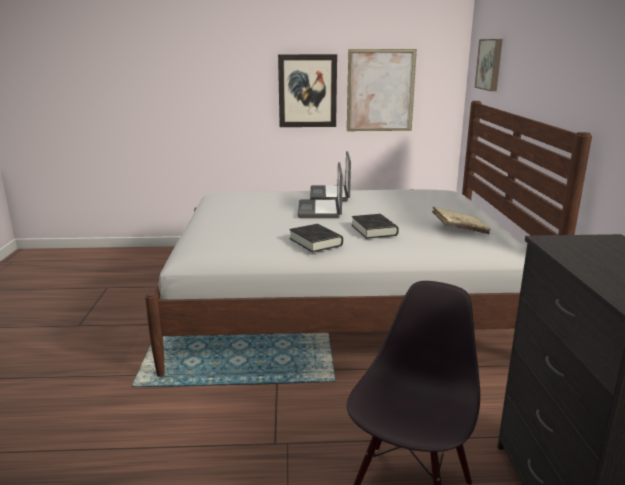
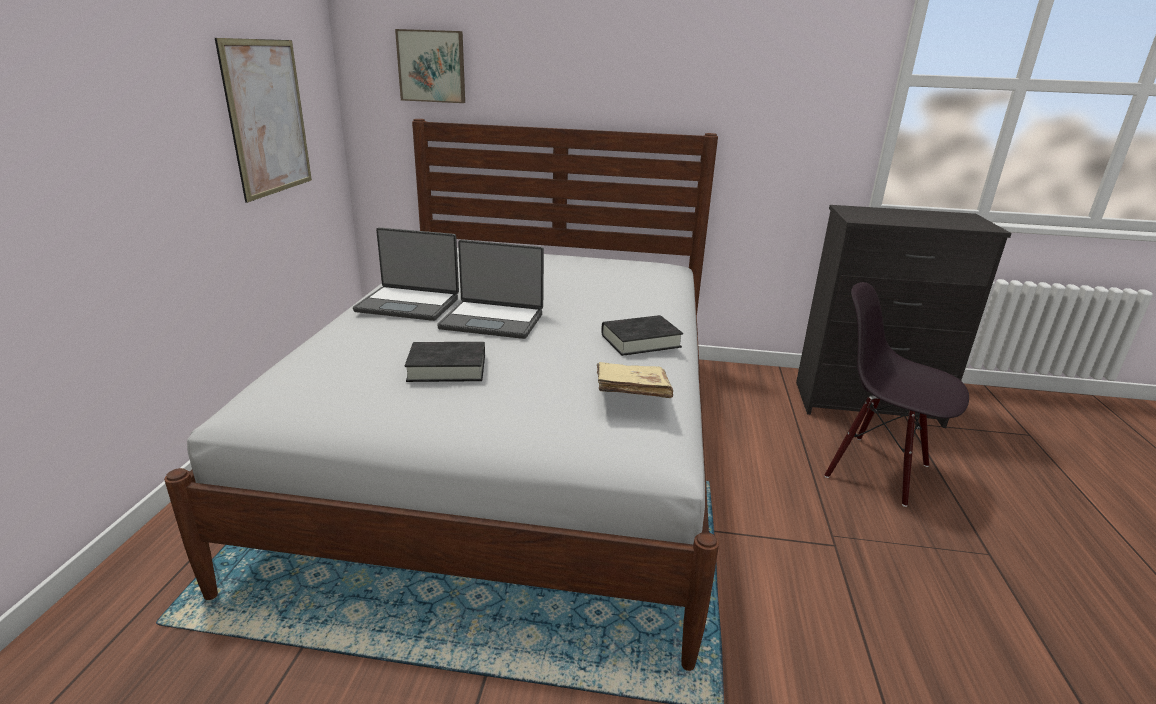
camera: 80 degrees left, 5 degrees up
picture [278,54,337,127] -> none
black book [352,214,399,239] -> black book moved to [405,342,485,382]
beige book [432,206,491,234] -> beige book moved to [597,362,673,398]

